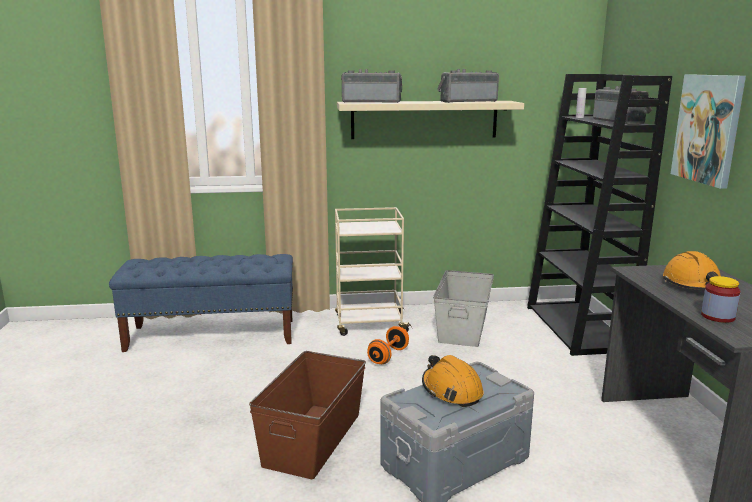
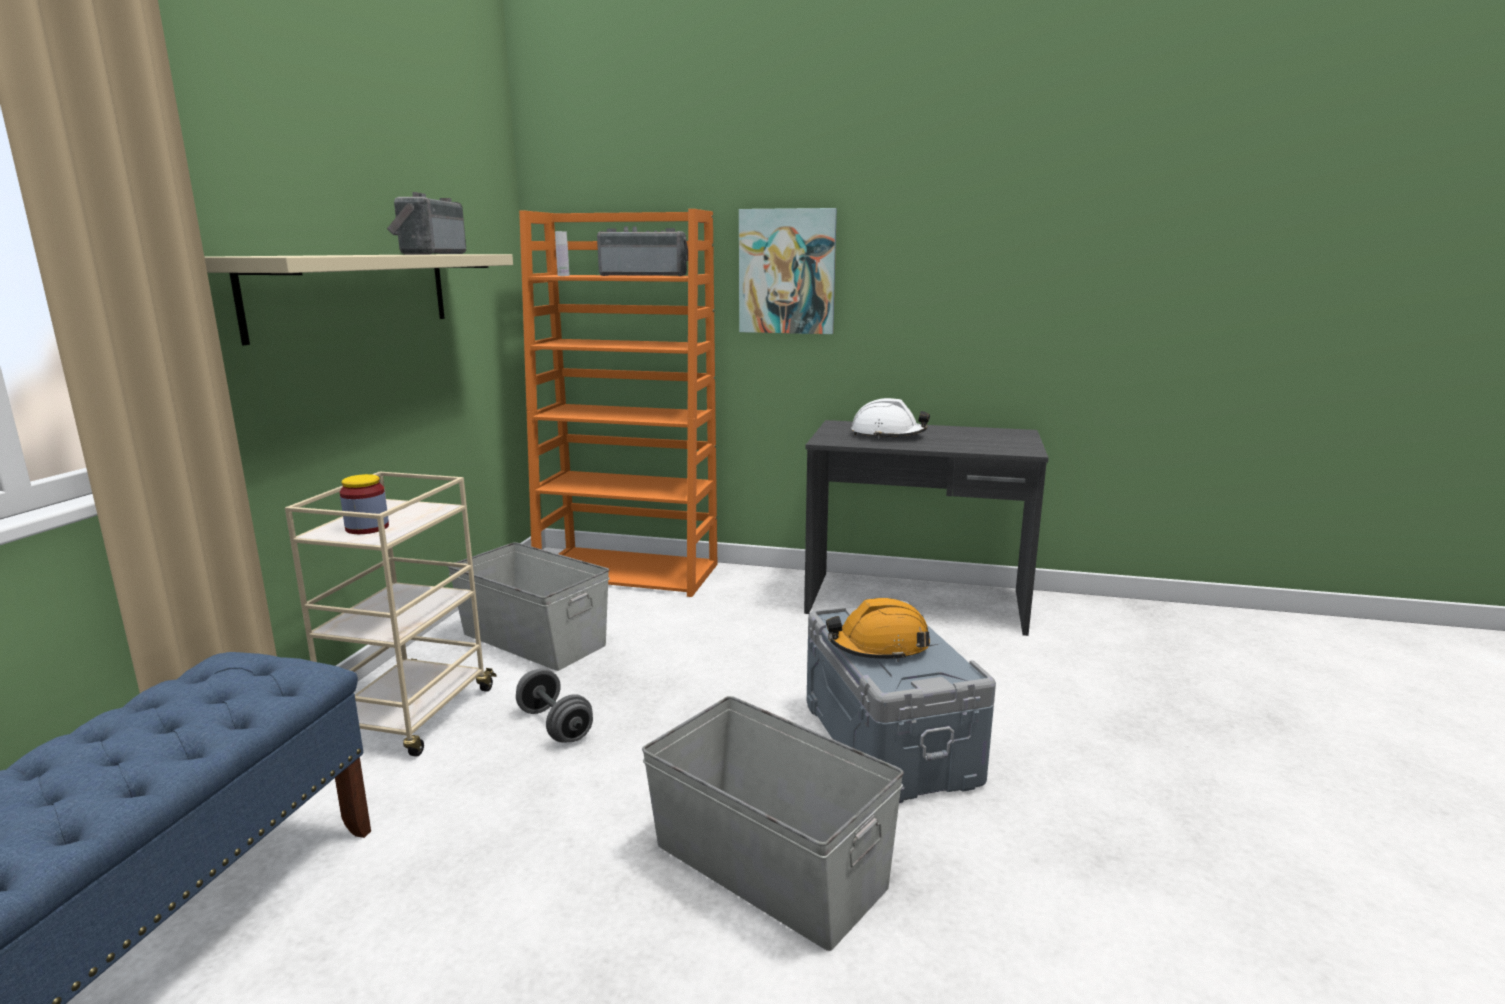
camera: 70 degrees left, 0 degrees up
brown storage box [249,351,366,479] -> grey storage box [642,696,904,951]
radio [341,69,402,103] -> none
orange dumbbell [367,326,409,364] -> grey dumbbell [516,669,593,743]
black bookcase [527,74,672,356] -> orange bookcase [519,209,717,597]
orange hard hat [663,251,721,290] -> white hard hat [851,398,930,439]
jar [701,276,740,323] -> jar moved to [340,474,389,534]

